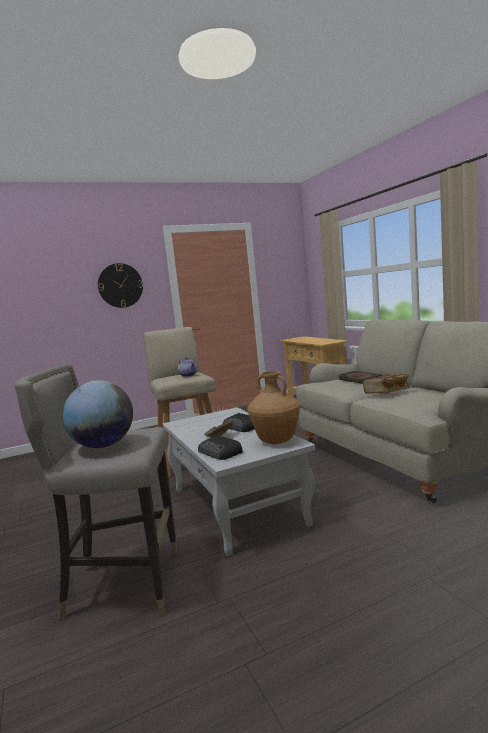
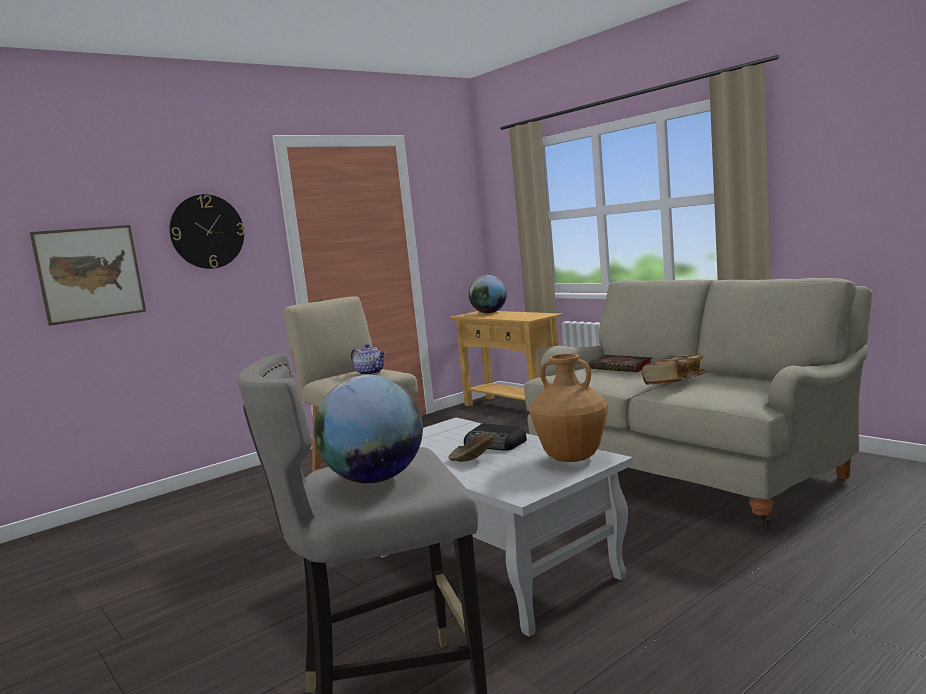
camera: 15 degrees left, 0 degrees up
radio [198,435,243,460] -> none
none -> picture [30,225,146,326]
none -> globe [469,275,507,313]

